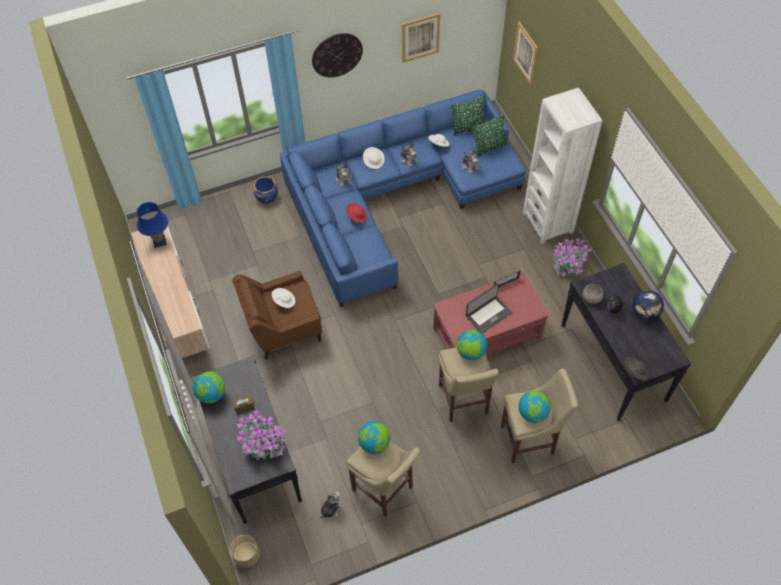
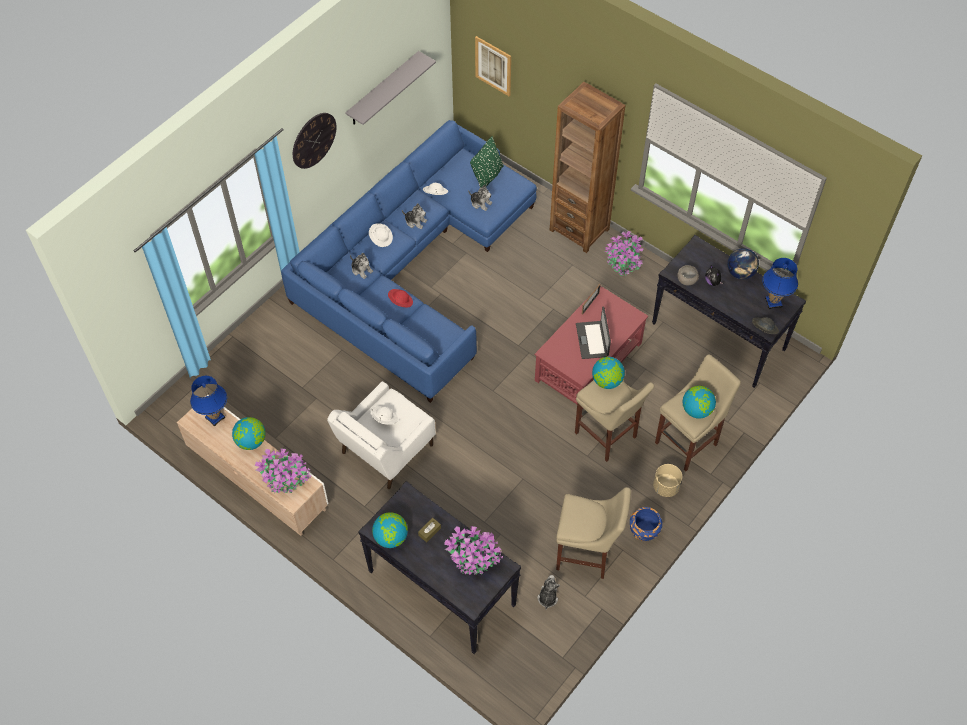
camera: 30 degrees left, 0 degrees up
beige planter [230,535,260,567] -> beige planter moved to [653,464,682,497]
brown armchair [232,271,322,360] -> white armchair [327,381,436,489]
blue planter [253,176,279,204] -> blue planter moved to [630,507,662,541]
globe [358,421,390,454] -> globe moved to [232,417,265,450]
picture [402,13,440,63] -> grey shelf [345,51,436,125]
green pillow [451,95,486,136] -> none
laptop [466,283,512,333] -> laptop turned 150 degrees clockwise [576,307,611,359]
white bookcase [523,88,603,244] -> brown bookcase [550,82,625,253]
none -> potted plant [255,448,311,493]
none -> blue table lamp [762,258,798,309]

